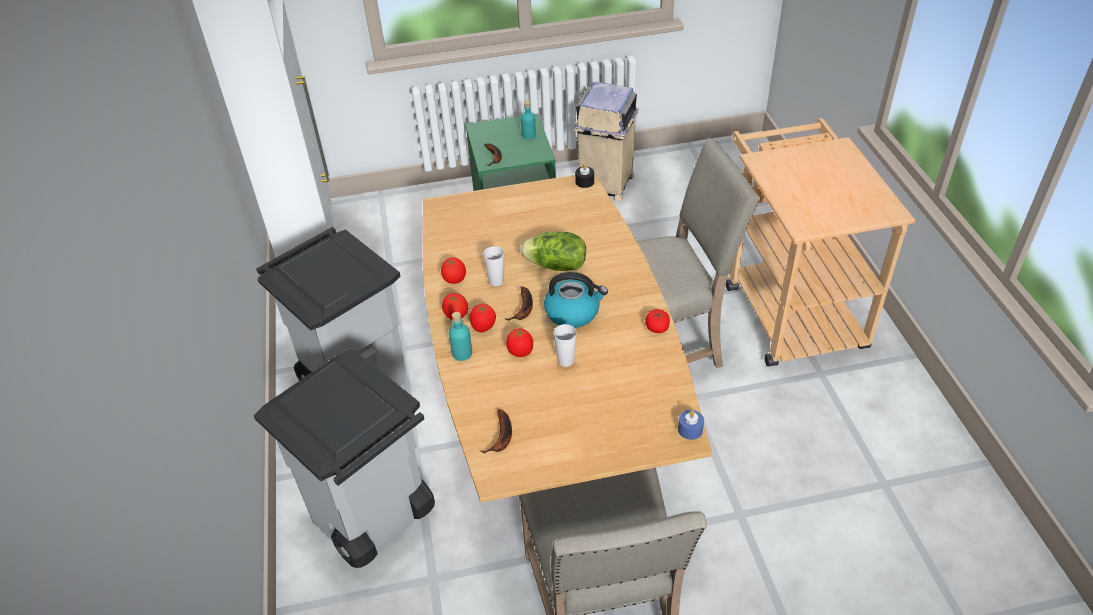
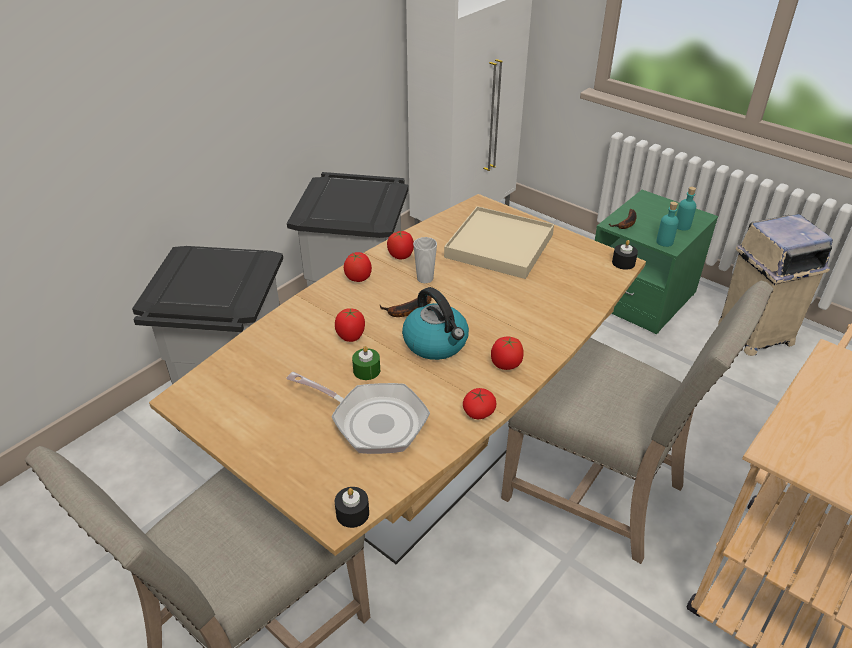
camera: 50 degrees right, 5 degrees down
turquoise bottle [449,312,472,361] -> turquoise bottle moved to [656,202,679,247]
tomato [470,304,496,332] -> tomato moved to [491,336,524,370]
banana [480,409,512,453] -> none
lettuce [520,232,586,271] -> none
cup [553,324,577,367] -> green candle [352,346,380,380]
blue candle [678,410,704,440] -> black candle [335,487,369,528]
none -> frying pan [287,372,430,454]
none -> beige tray [444,206,554,279]

